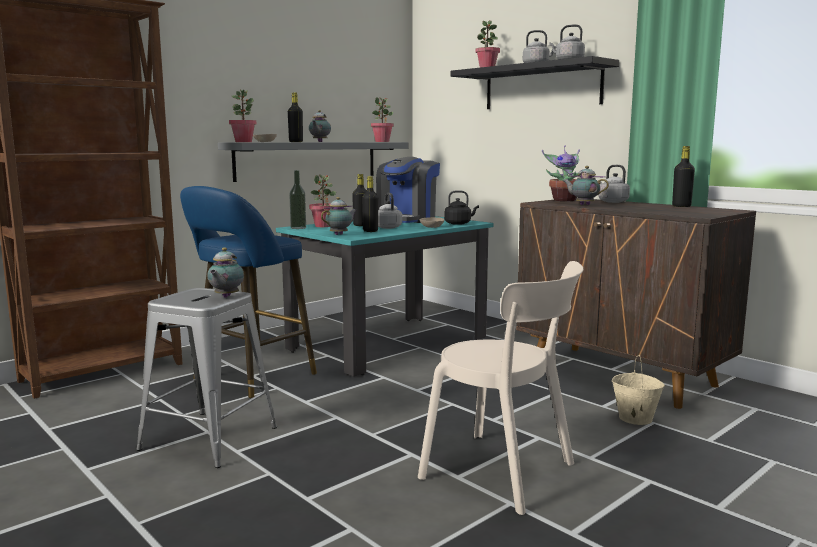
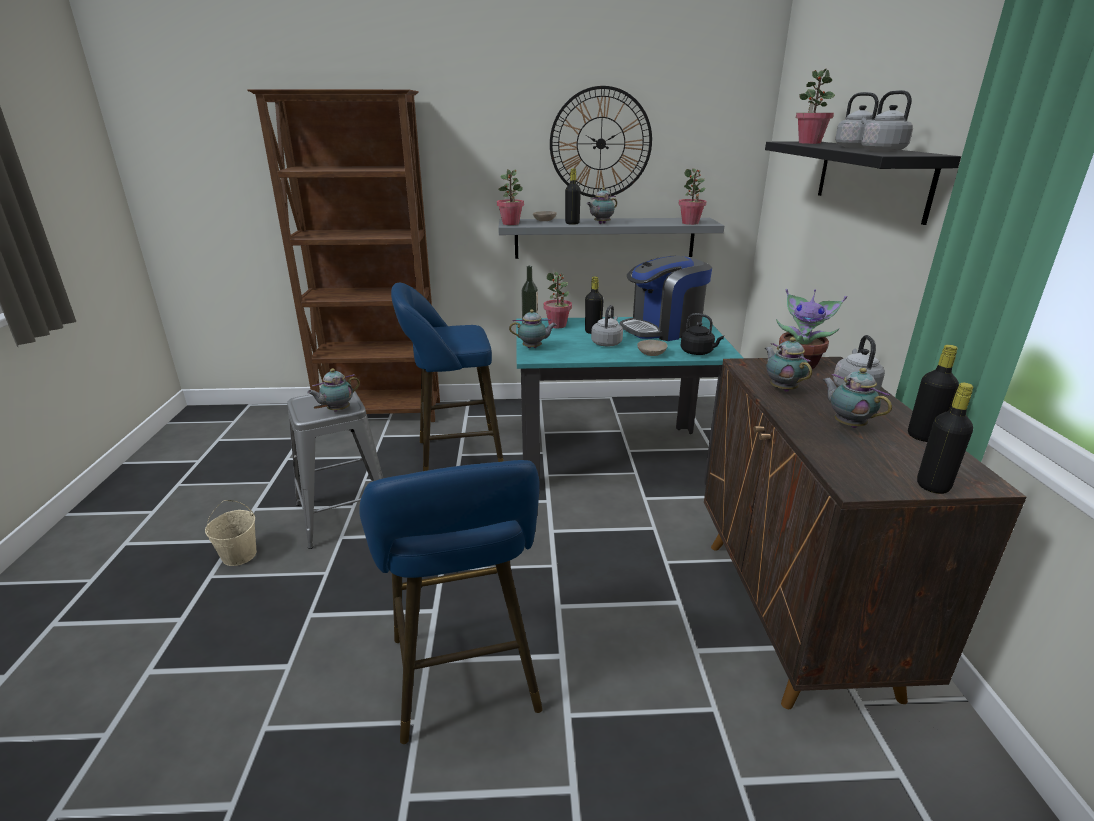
camera: 40 degrees right, 15 degrees up
black bottle [362,176,378,232] -> black bottle moved to [917,383,974,494]
beige chair [418,261,583,515] -> blue stool [359,460,543,744]
beige bucket [611,355,665,425] -> beige bucket moved to [205,500,257,566]
none -> wall clock [550,86,652,198]
none -> teapot [822,368,892,428]

